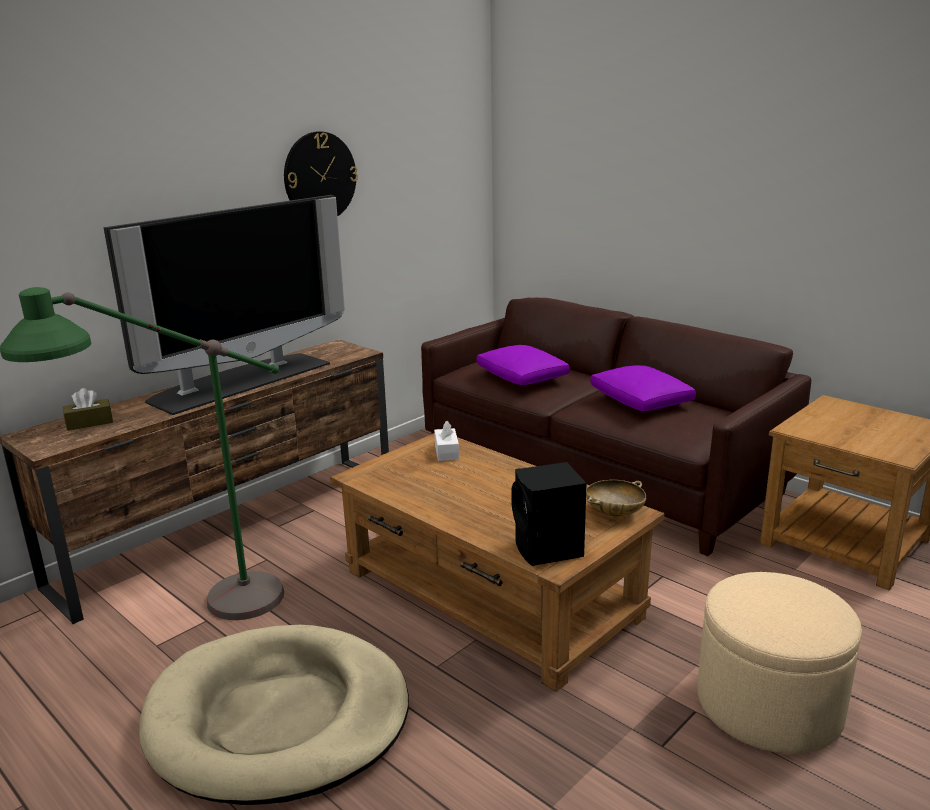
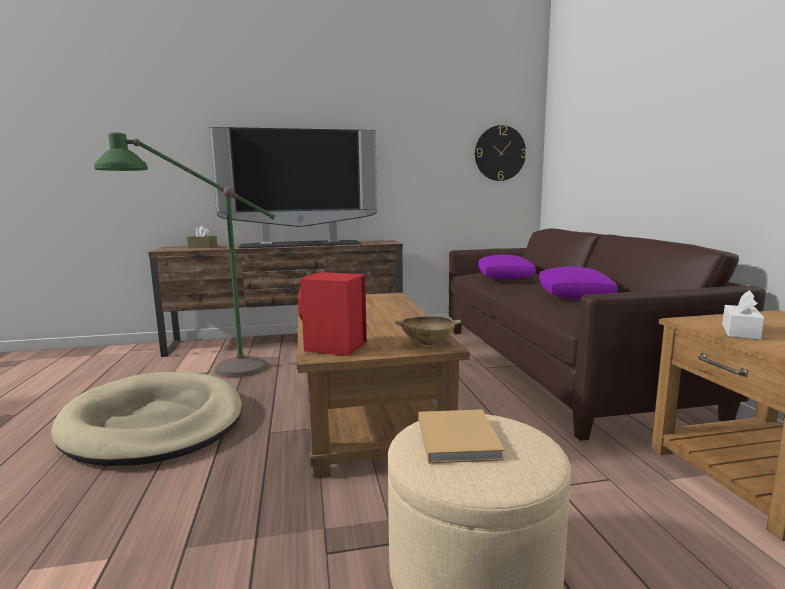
camera: 35 degrees right, 10 degrees down
wall clock [284,131,358,217] -> wall clock moved to [475,125,526,181]
white tissue box [434,421,459,461] -> white tissue box moved to [722,291,765,340]
black speaker [511,462,587,566] -> red speaker [298,272,367,356]
none -> beige book [419,409,505,463]

